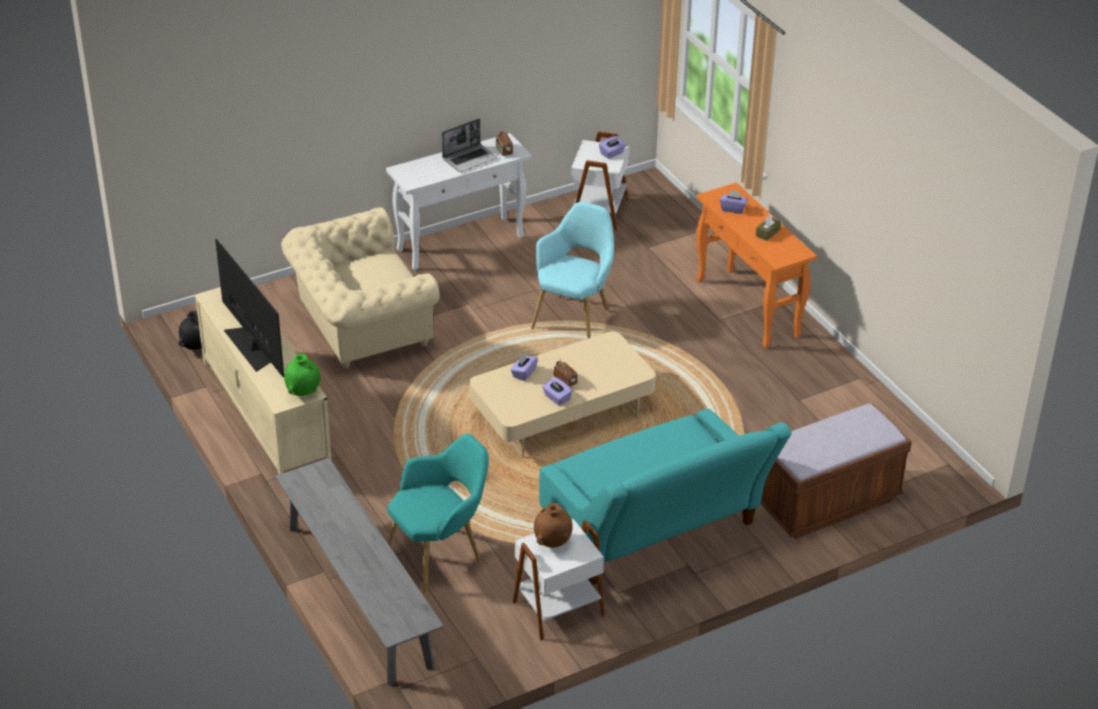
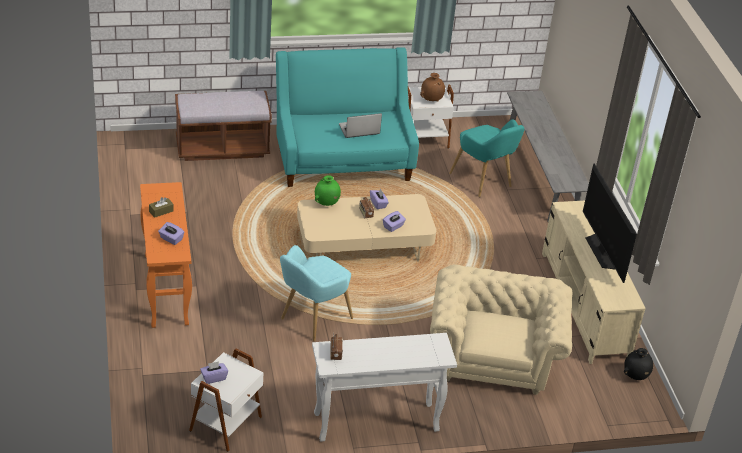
camera: 165 degrees left, 0 degrees up
beige armchair [281,207,440,369] -> beige armchair turned 75 degrees counterclockwise [430,264,572,395]
green vase [284,353,321,396] -> green vase moved to [315,175,341,206]
turquoise armchair [387,433,489,593] -> turquoise armchair turned 105 degrees counterclockwise [449,120,525,197]
laptop [442,118,497,172] -> laptop moved to [339,113,382,138]

